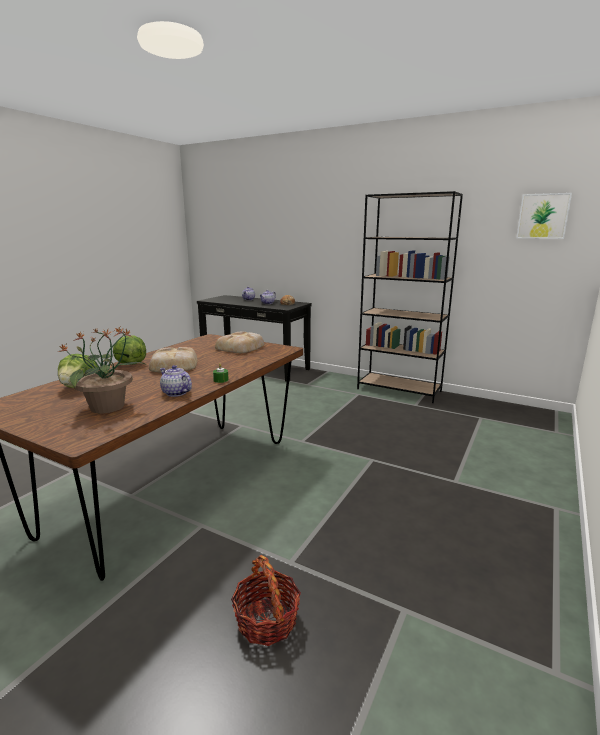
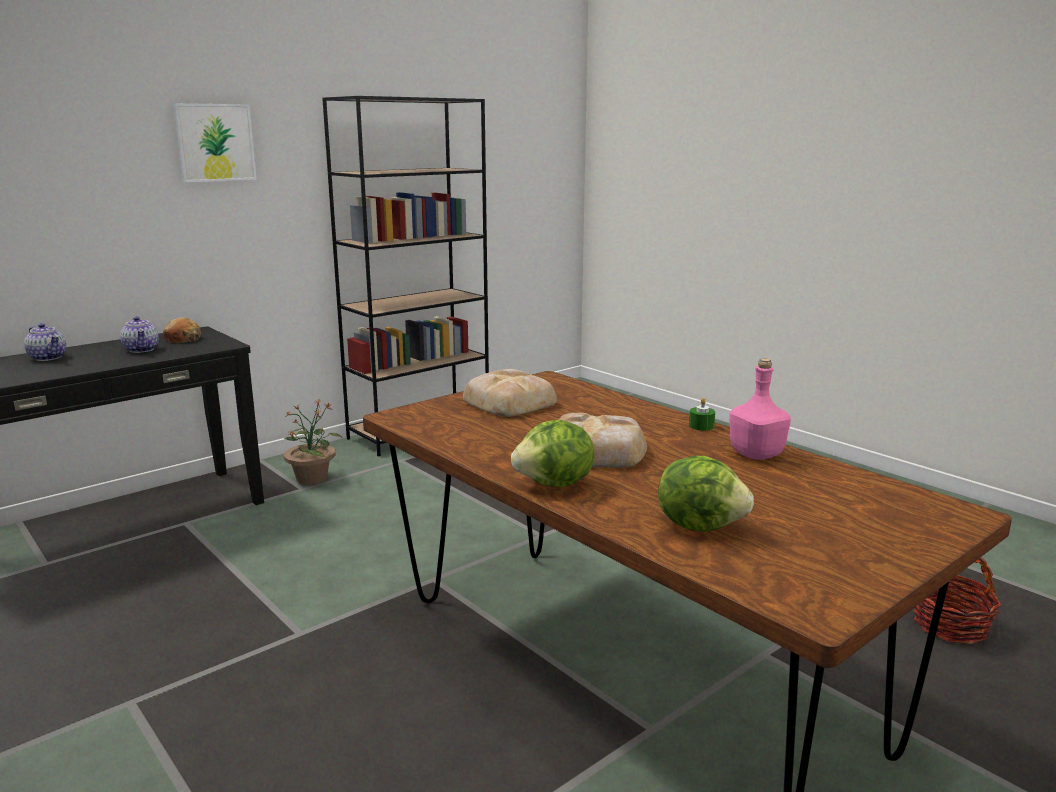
camera: 70 degrees left, 0 degrees up
potted plant [58,328,145,413] -> potted plant moved to [284,400,341,485]
teapot [160,365,192,397] -> pink bottle [729,359,791,460]
picture [516,193,572,239] -> picture moved to [173,103,257,183]

